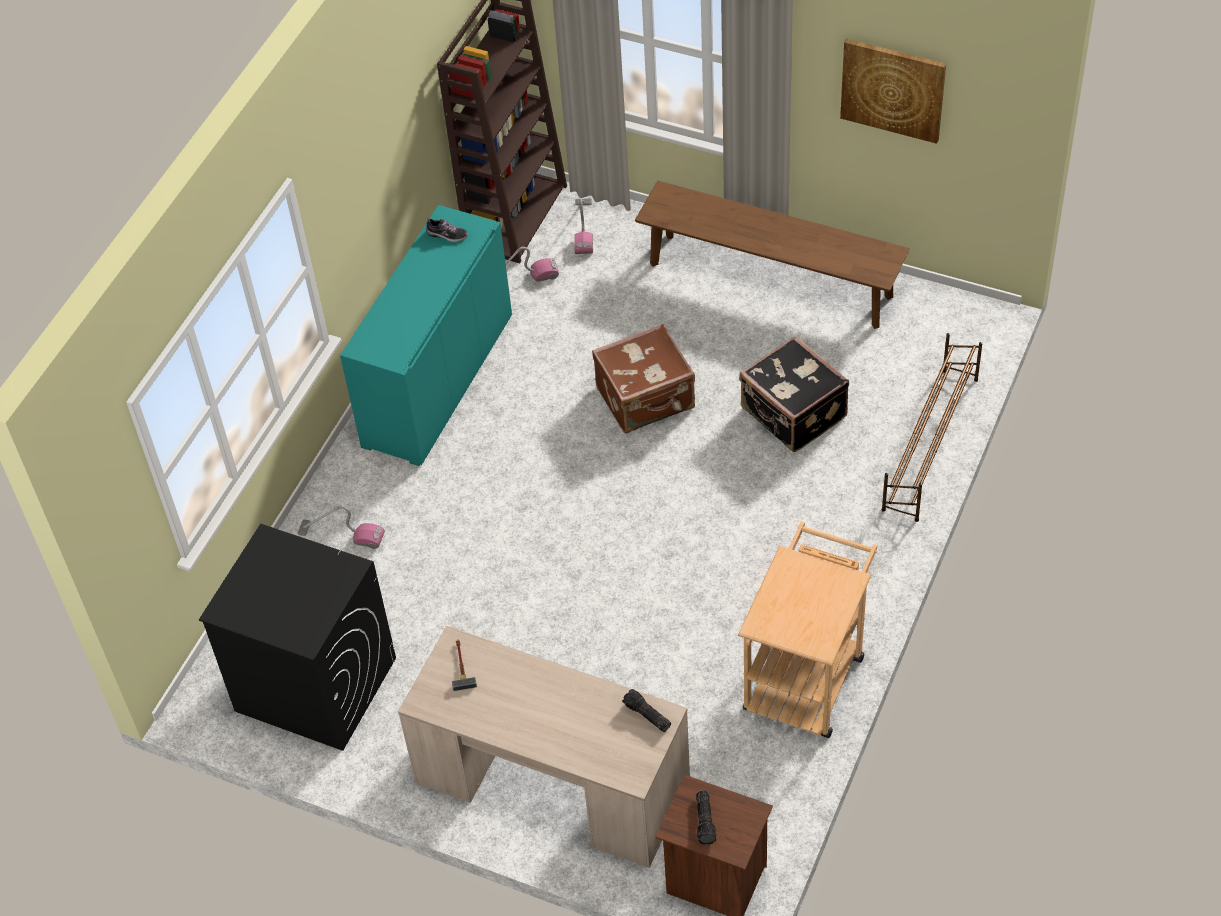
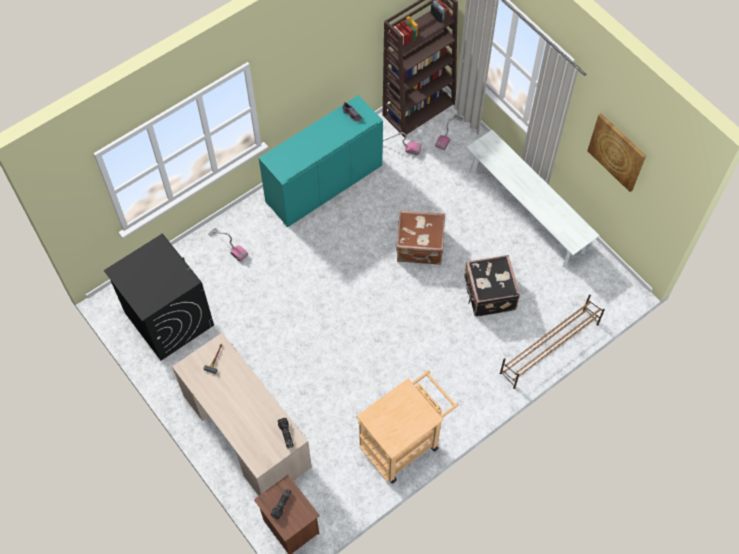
camera: 25 degrees right, 10 degrees up
brown bench [635,181,910,329] -> white bench [466,130,600,268]

